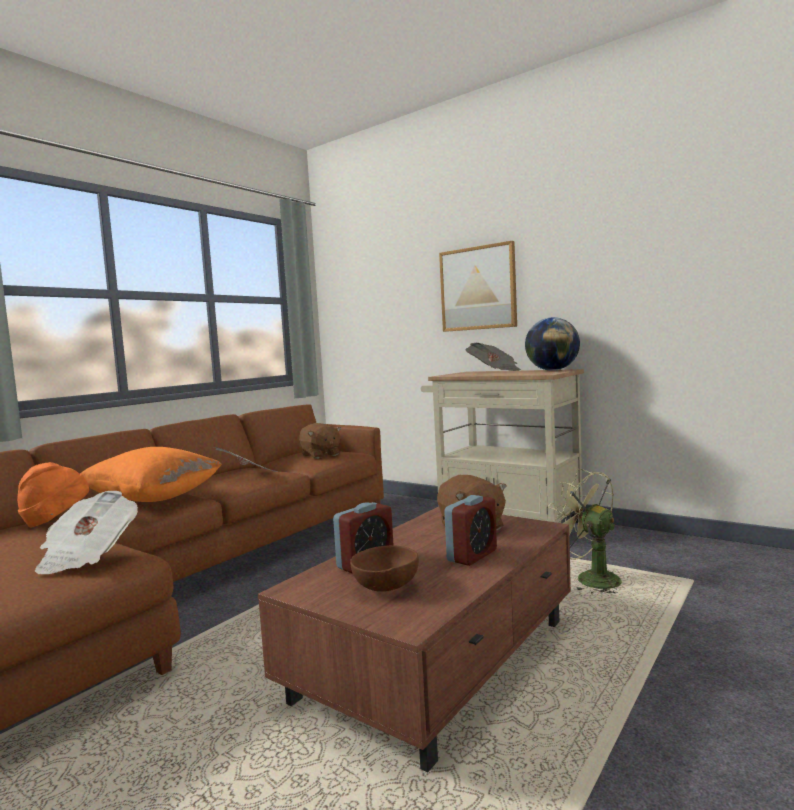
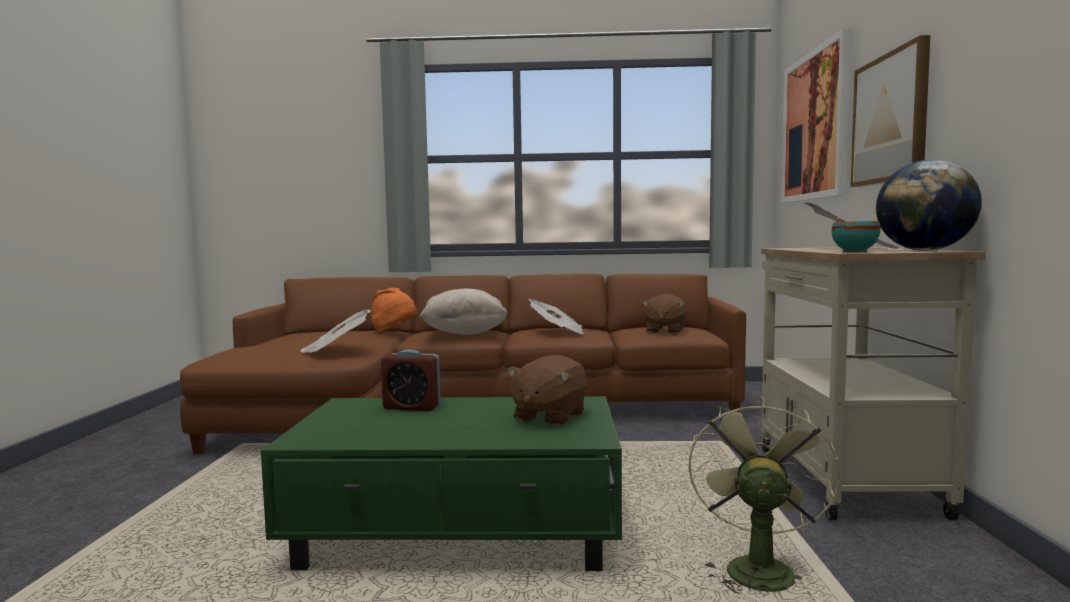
camera: 55 degrees right, 0 degrees up
orange pillow [81,447,222,502] -> beige pillow [420,289,508,335]
brown coffee table [258,507,571,773] -> green coffee table [261,396,622,571]
brown bowl [350,545,419,592] -> none
alarm clock [444,495,497,566] -> none
none -> picture [781,28,851,203]
none -> turquoise bowl [831,221,881,252]

